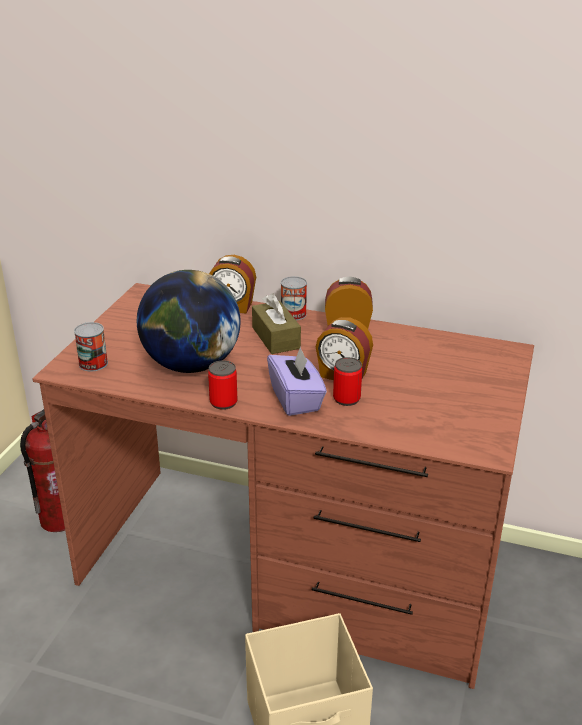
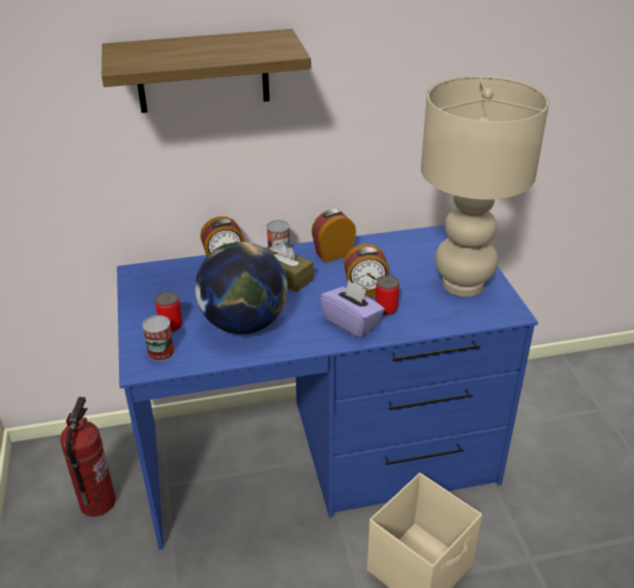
camera: 30 degrees left, 5 degrees up
brown desk [32,283,534,689] -> blue desk [117,225,538,550]
can [208,361,237,410] -> can moved to [155,291,182,332]
none -> shelf [102,29,311,113]
none -> beige table lamp [421,76,549,297]

